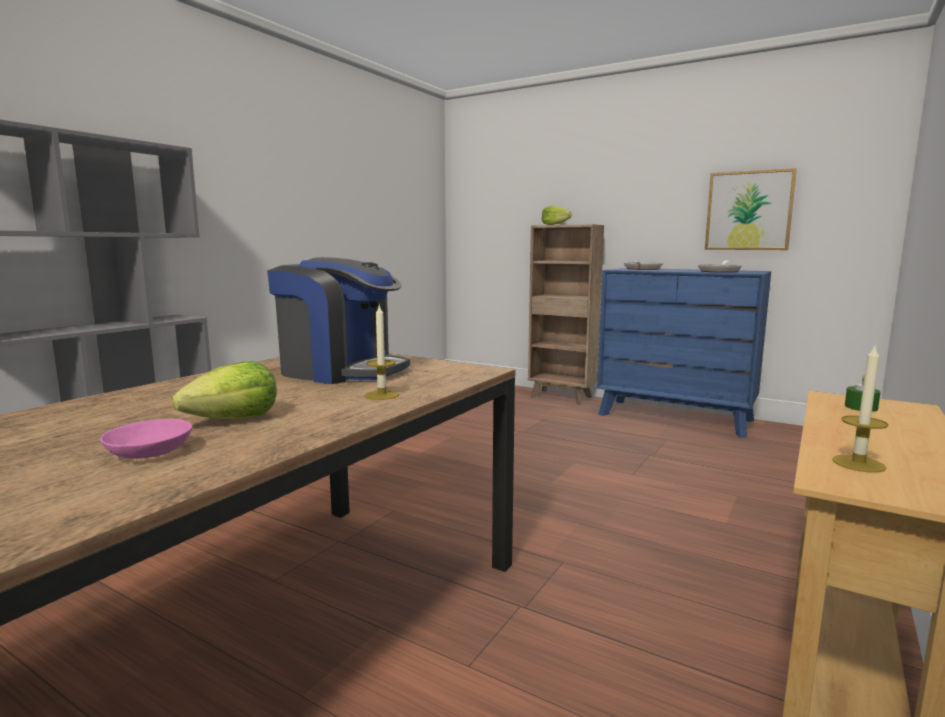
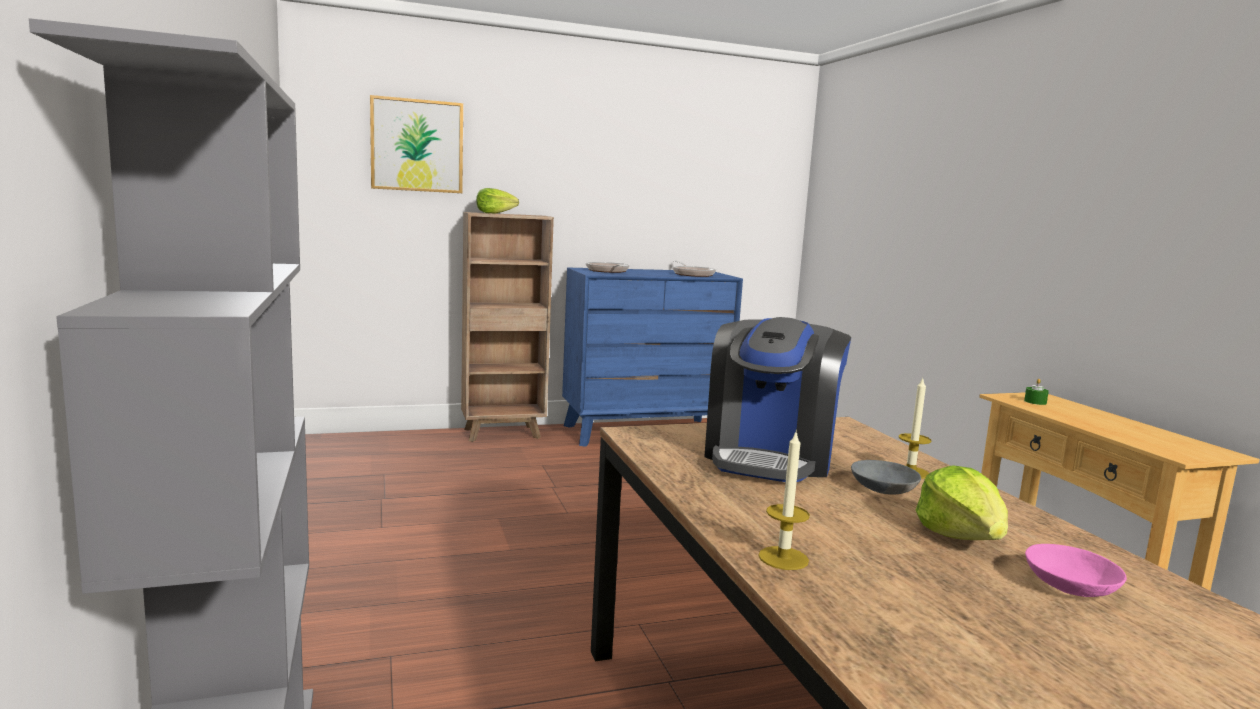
camera: 50 degrees left, 0 degrees up
coffee machine [267,257,410,384] -> coffee machine turned 135 degrees clockwise [704,317,851,482]
picture [705,168,797,250] -> picture moved to [370,95,463,193]
candle [832,346,888,473] -> candle moved to [758,432,810,570]
none -> grey bowl [851,460,921,495]

